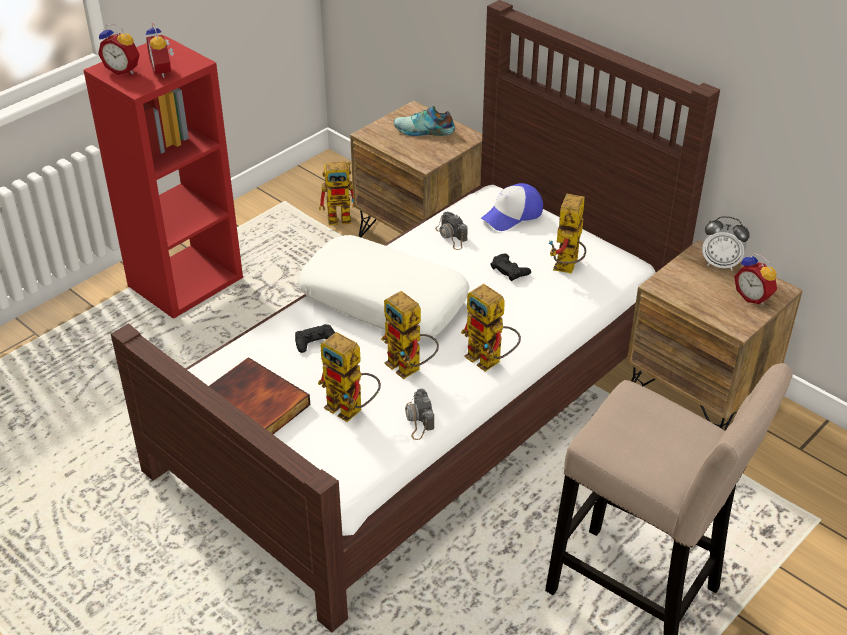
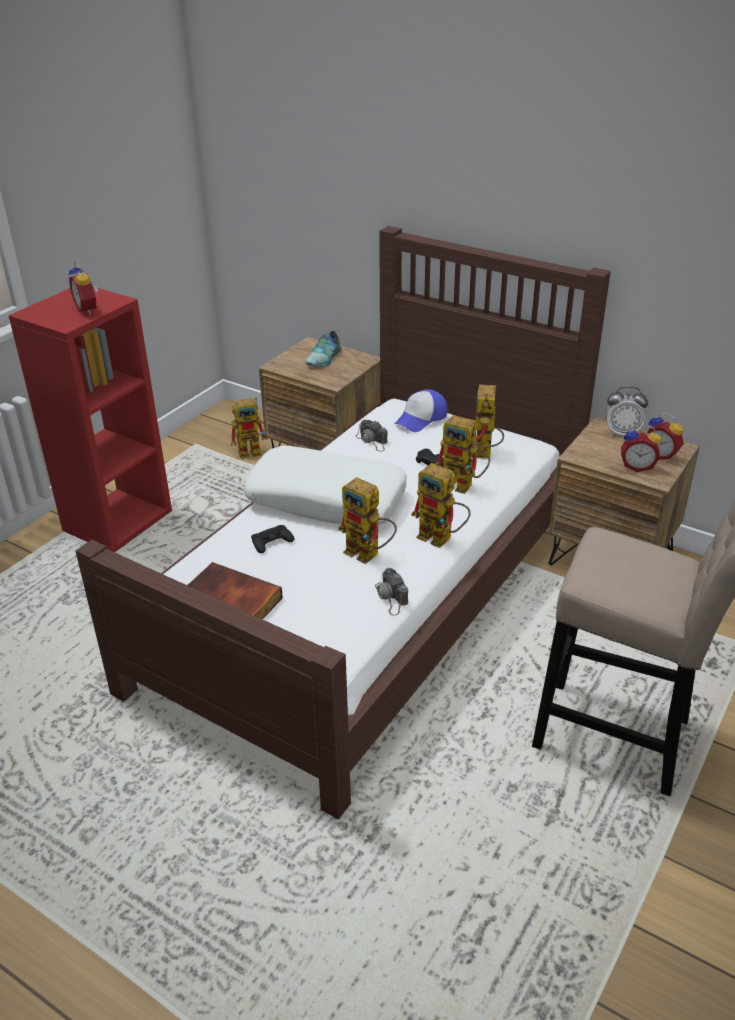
camera: 10 degrees left, 5 degrees down
alarm clock [98,24,140,75] -> alarm clock moved to [621,425,662,472]
toy robot [318,332,381,422] -> toy robot moved to [435,415,490,494]
shoe [394,106,455,136] -> shoe turned 60 degrees counterclockwise [306,331,341,367]

